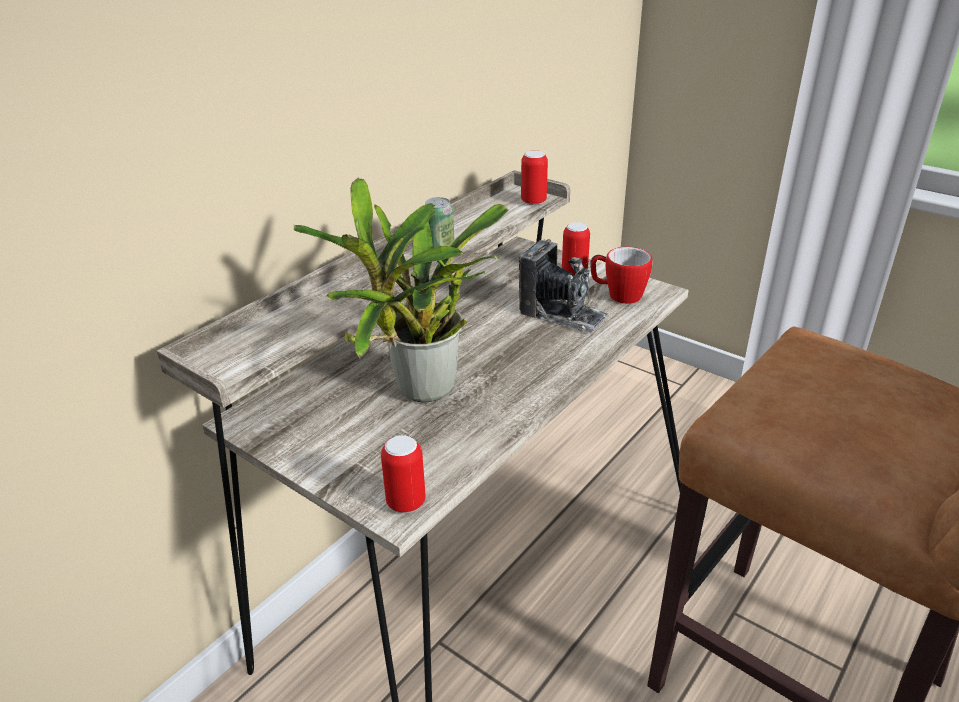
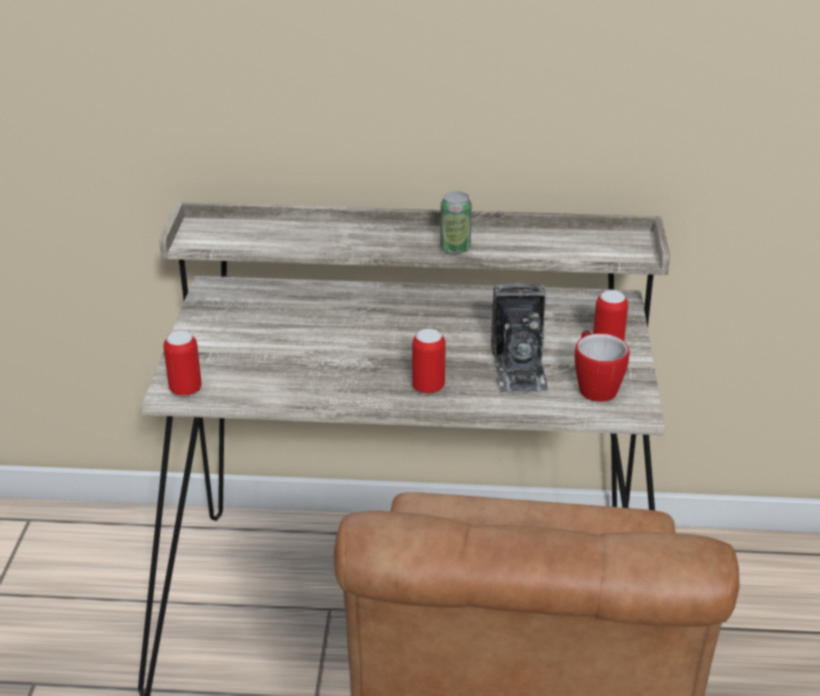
camera: 55 degrees right, 0 degrees up
potted plant [293,178,508,402] -> none
can [521,150,548,205] -> can moved to [412,329,446,394]

